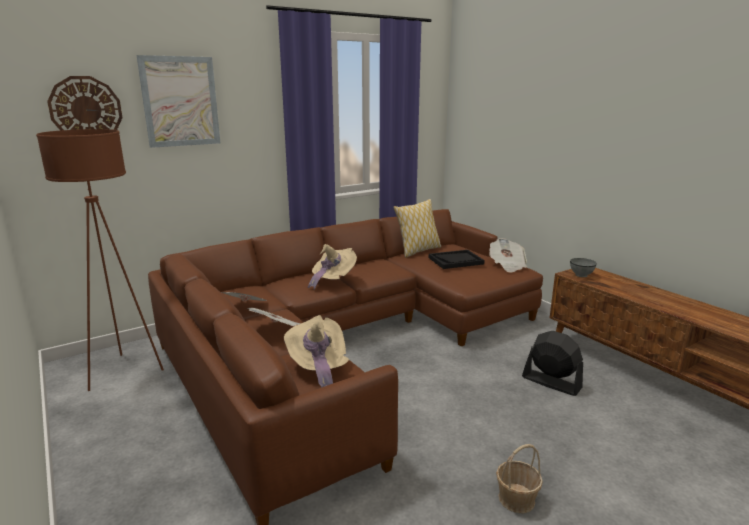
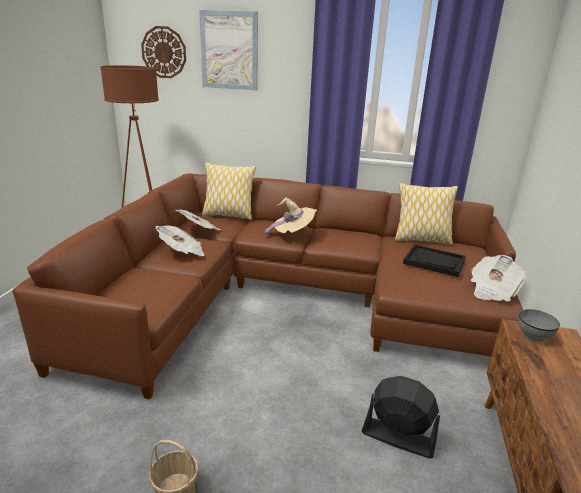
camera: 45 degrees right, 5 degrees up
beige hat [284,315,349,388] -> none
black fan [522,331,583,396] -> black fan turned 60 degrees counterclockwise [361,376,440,458]
none -> pillow [202,162,256,220]

